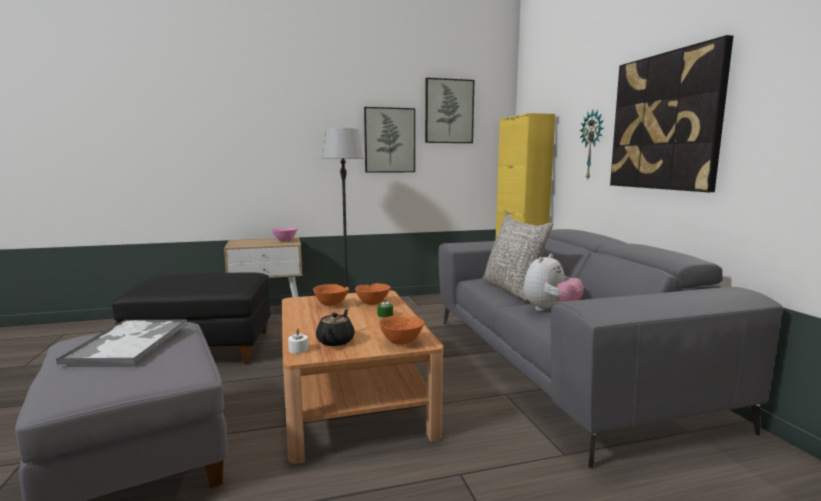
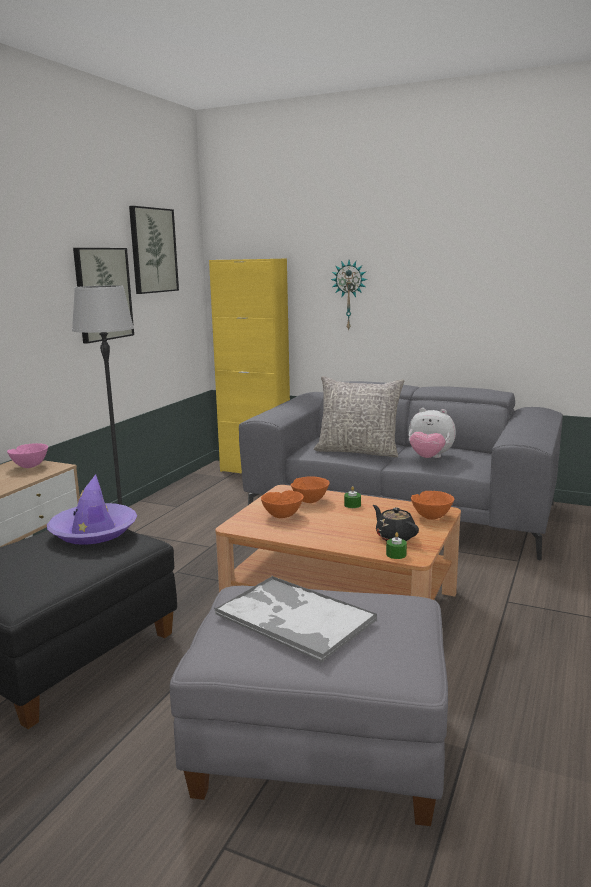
camera: 50 degrees left, 5 degrees up
white candle [288,328,308,354] -> green candle [386,532,407,559]
plush toy [523,254,584,311] -> plush toy turned 120 degrees clockwise [408,408,456,458]
picture [610,35,733,192] -> none
none -> purple hat [47,474,137,545]

